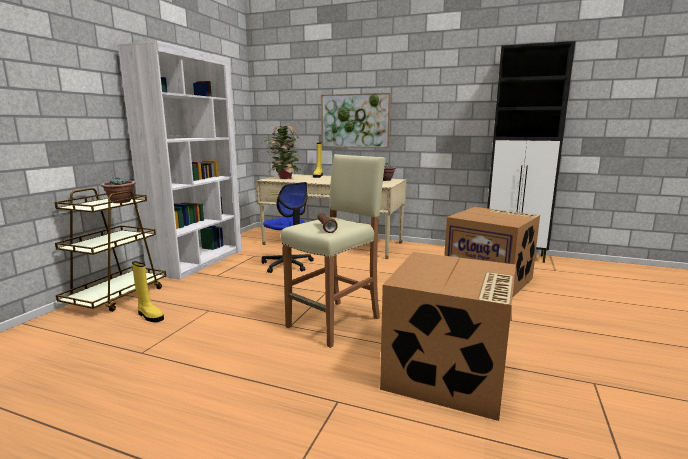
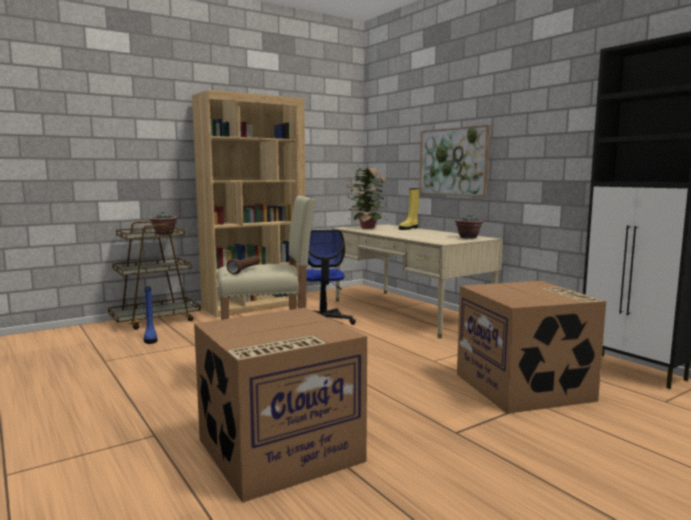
camera: 35 degrees right, 5 degrees down
white bookcase [118,41,242,280] -> brown bookcase [192,90,307,317]
yellow boot [132,261,164,322] -> blue boot [144,287,157,344]

